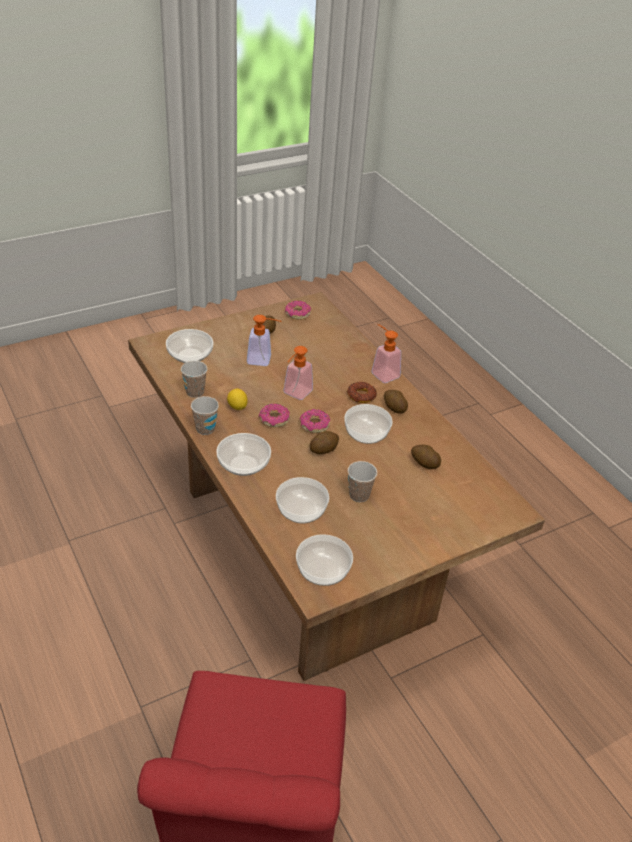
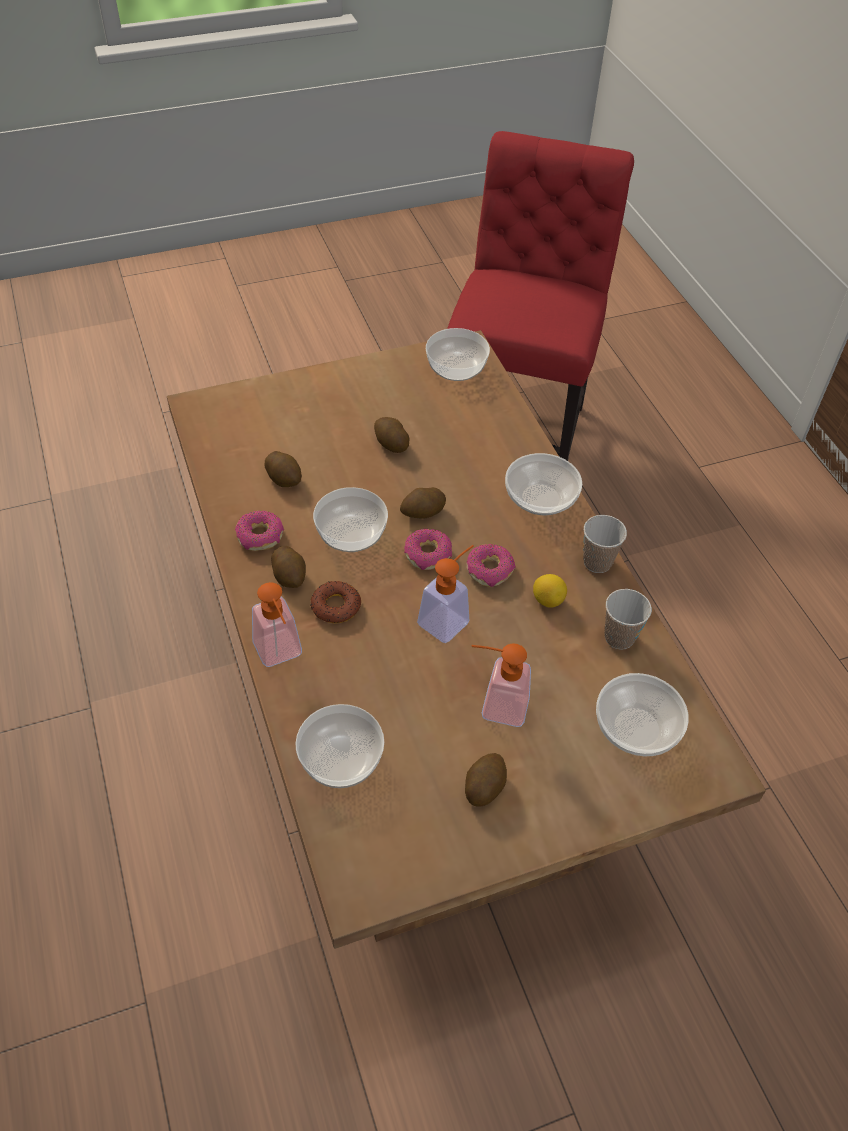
camera: 170 degrees left, 10 degrees up
bowl [276,477,329,523] -> bowl moved to [296,704,384,788]
donut [285,301,311,320] -> donut moved to [235,511,284,551]
cup [348,461,377,502] -> potato [374,417,410,453]

